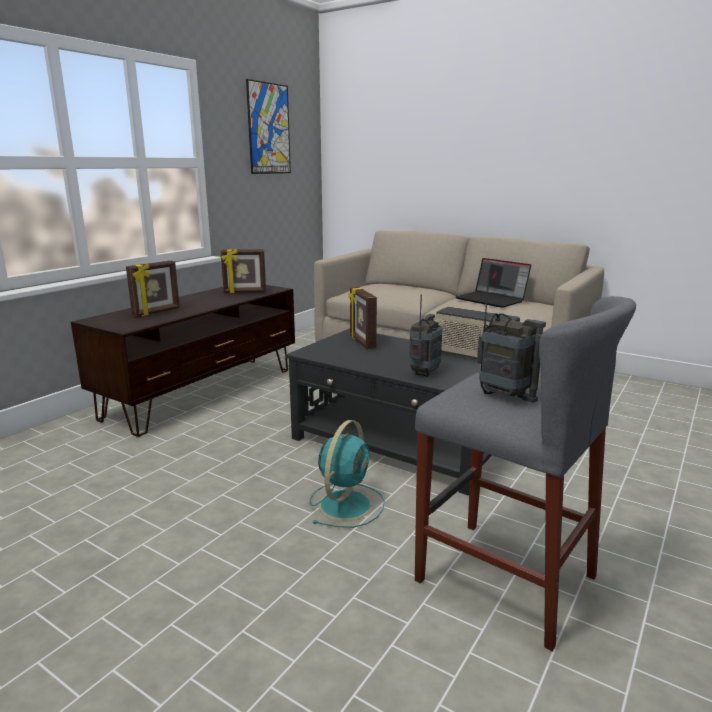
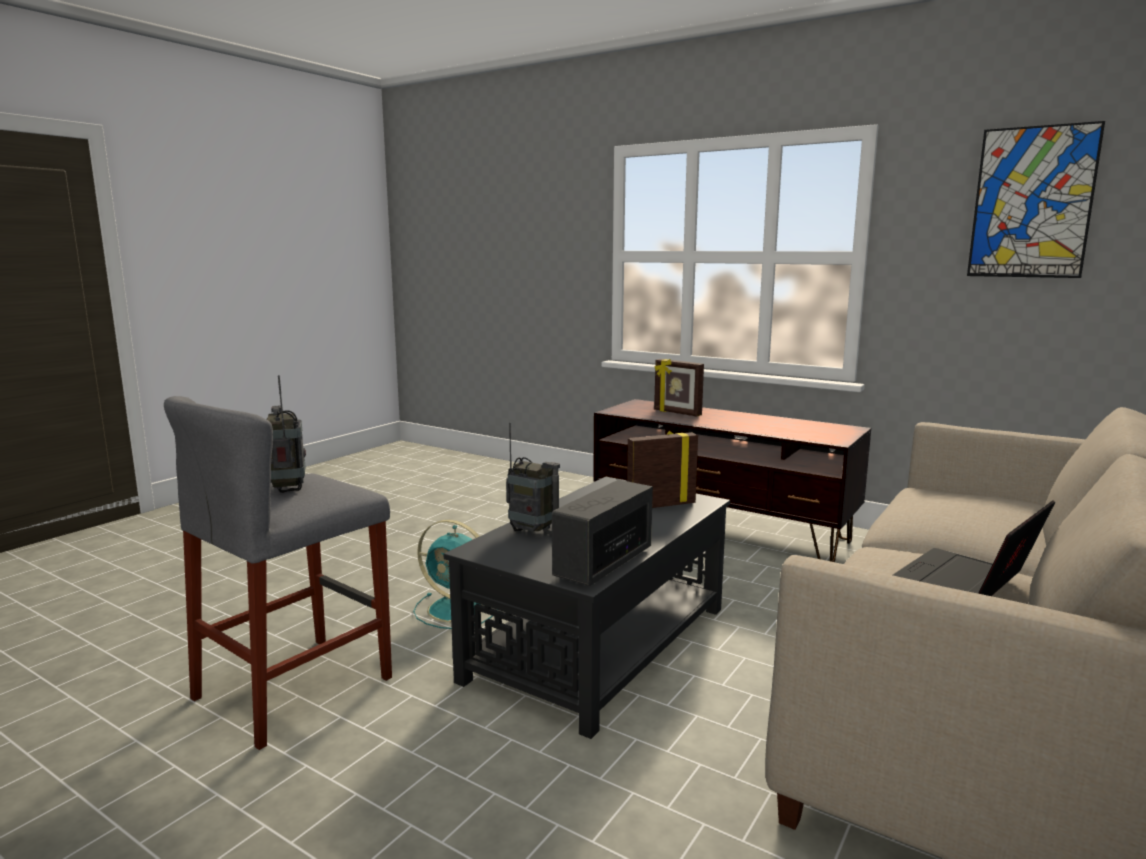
camera: 90 degrees right, 5 degrees down
picture frame [221,249,266,293] -> none
radio [477,273,546,402] -> radio turned 120 degrees clockwise [266,375,306,493]

